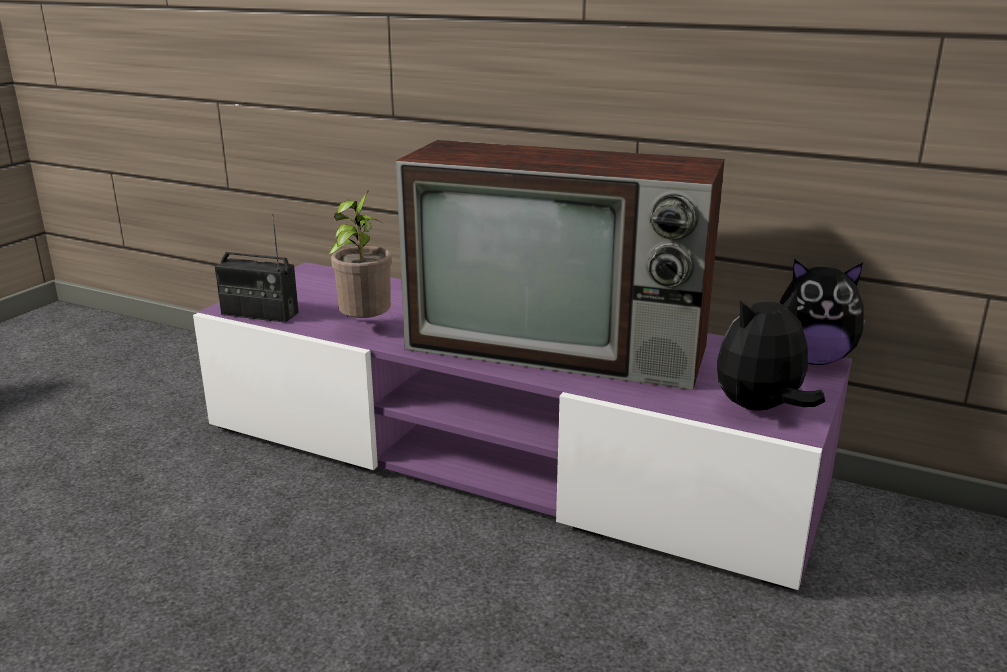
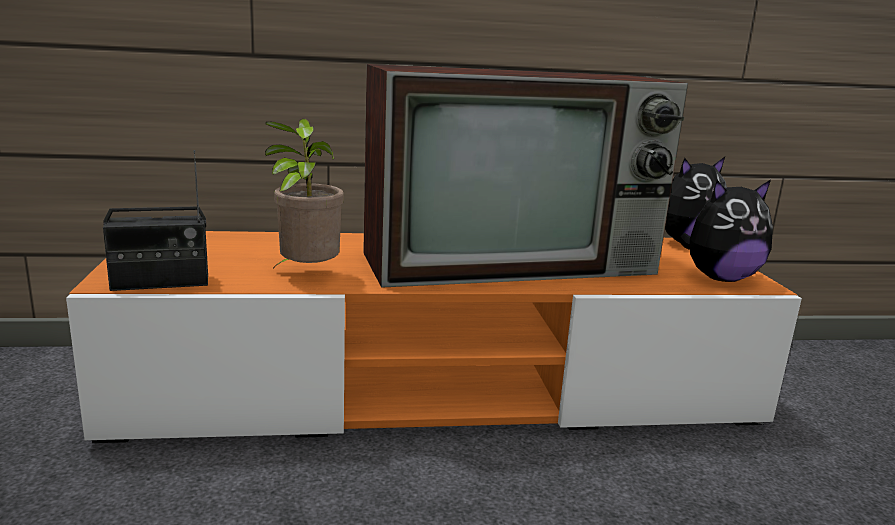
camera: 35 degrees left, 5 degrees down
purple tv stand [193,262,852,592] -> orange tv stand [66,231,802,443]
plush toy [717,289,825,411] -> plush toy turned 135 degrees counterclockwise [678,180,773,282]

